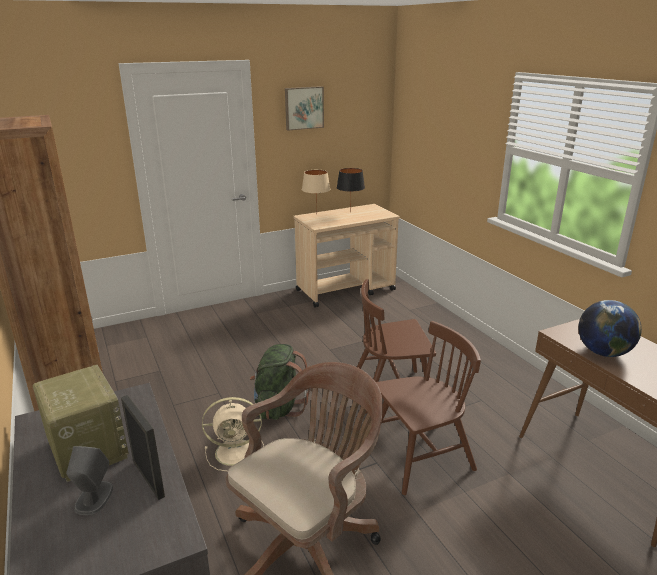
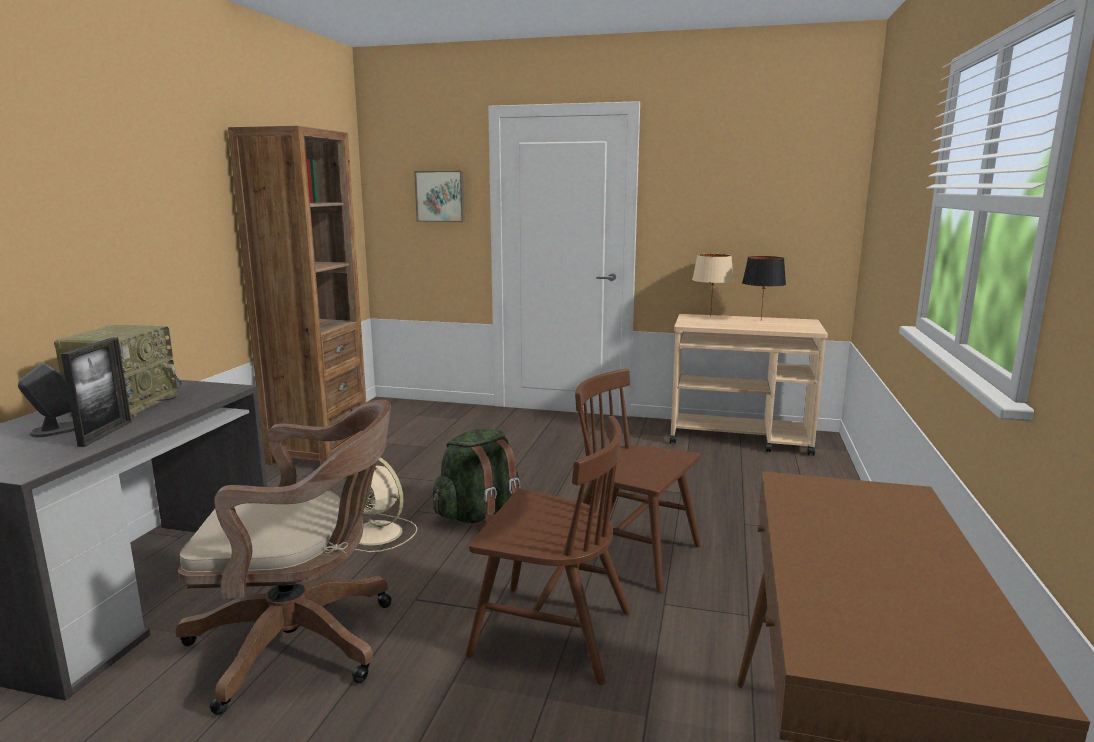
camera: 40 degrees right, 10 degrees down
picture [285,86,324,131] -> picture moved to [414,171,465,222]
globe [578,300,642,357] -> none

